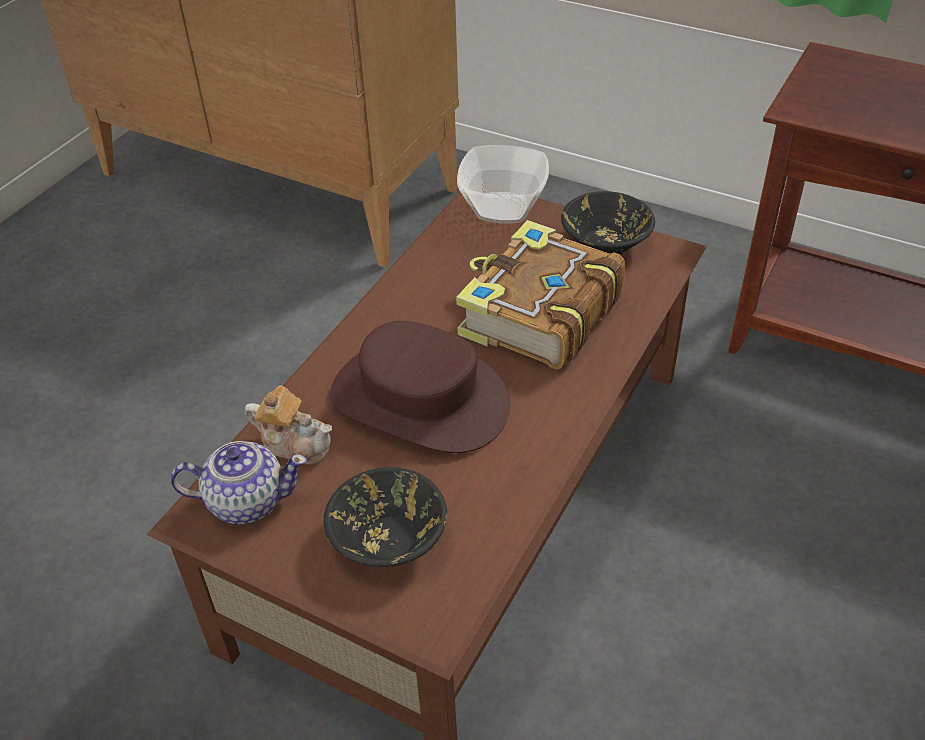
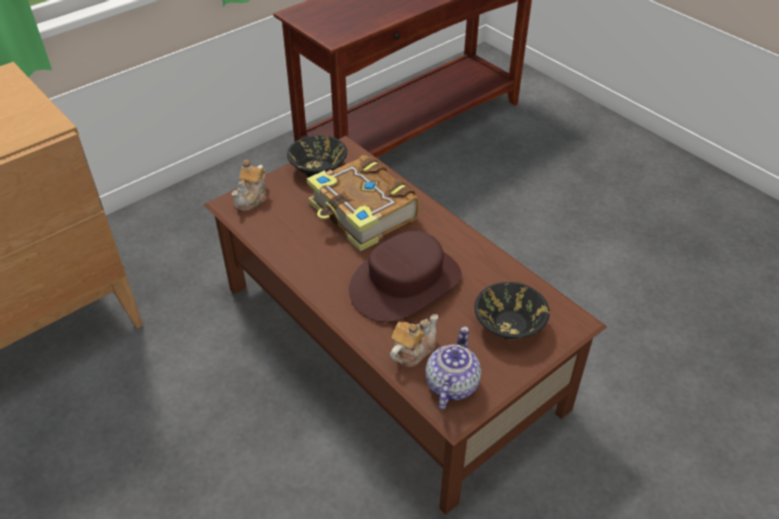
camera: 70 degrees left, 0 degrees up
bowl [457,145,549,224] -> teapot [232,160,267,211]

